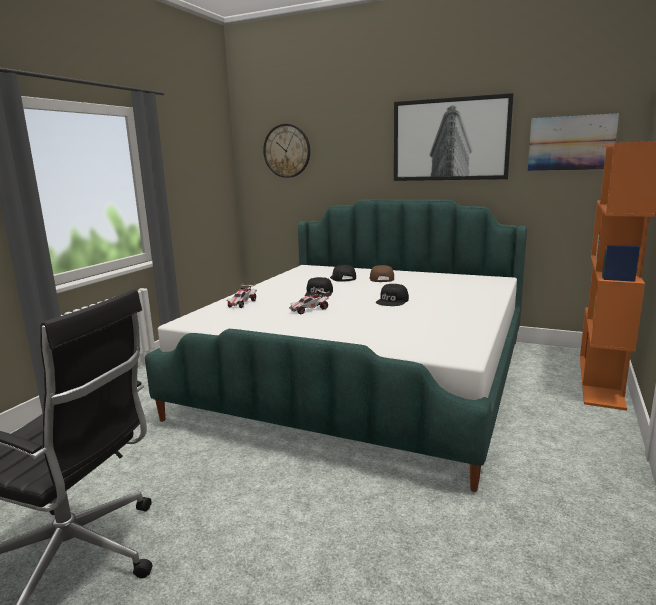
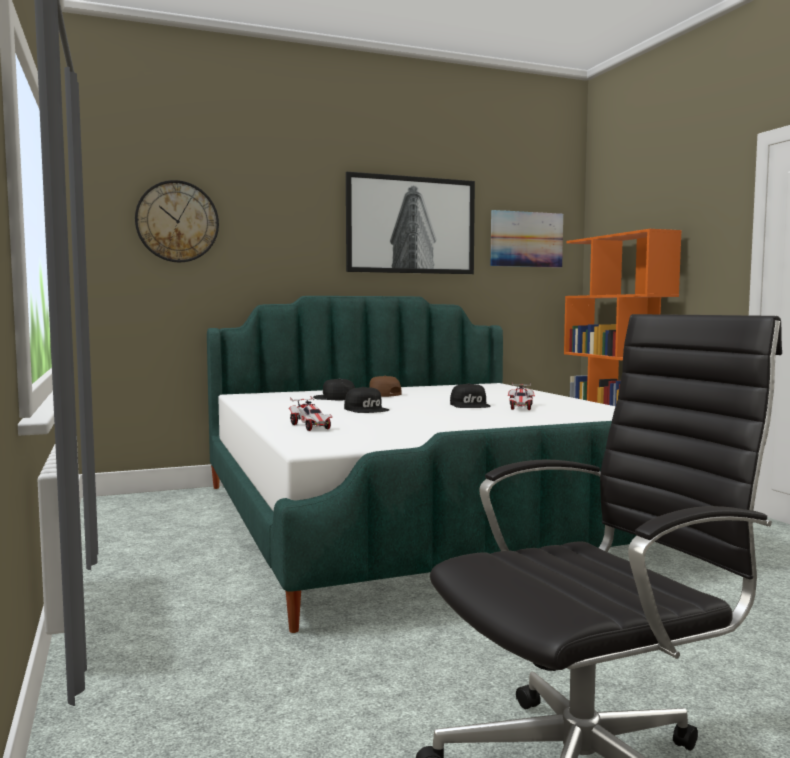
camera: 45 degrees left, 10 degrees down
toy car [289,288,330,314] -> toy car moved to [508,382,535,410]

